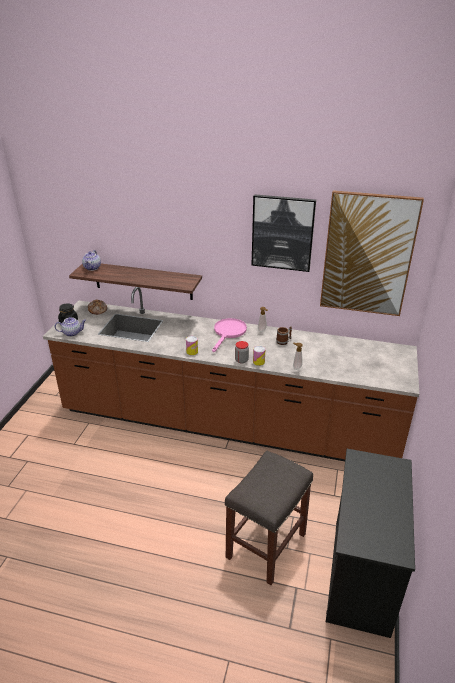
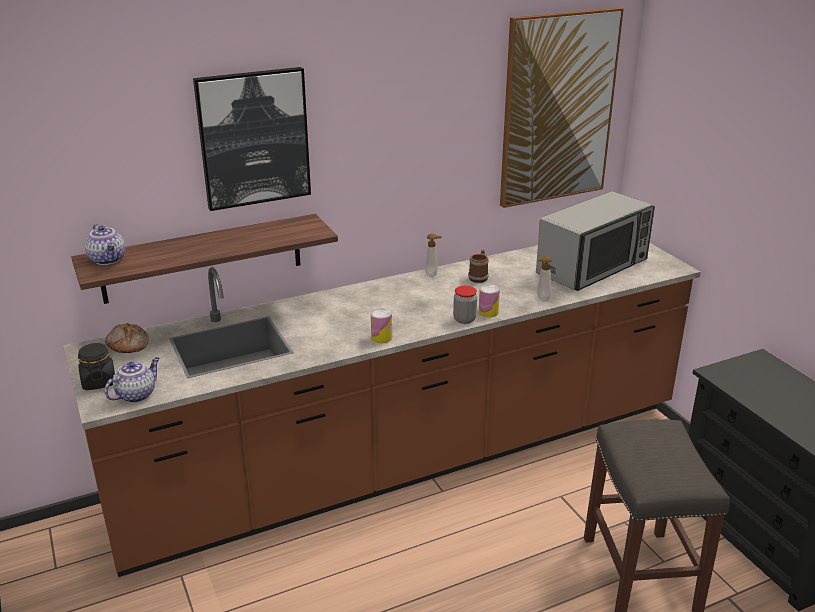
camera: 40 degrees left, 5 degrees down
pink frying pan [212,318,247,352] -> none
picture [252,194,316,272] -> picture moved to [193,67,311,211]
none -> microwave [536,191,655,291]

